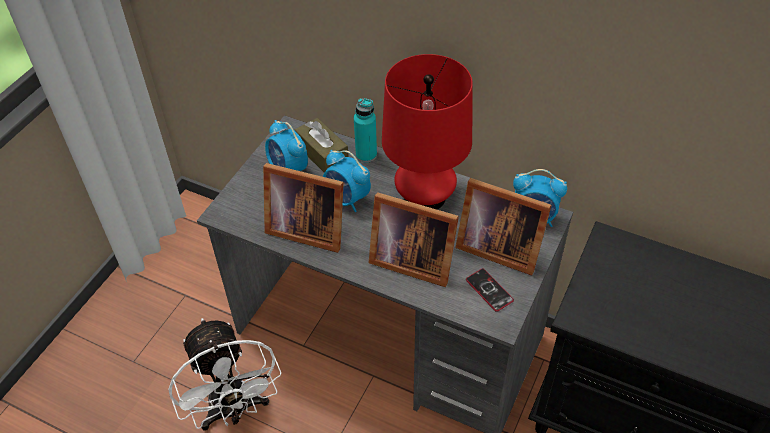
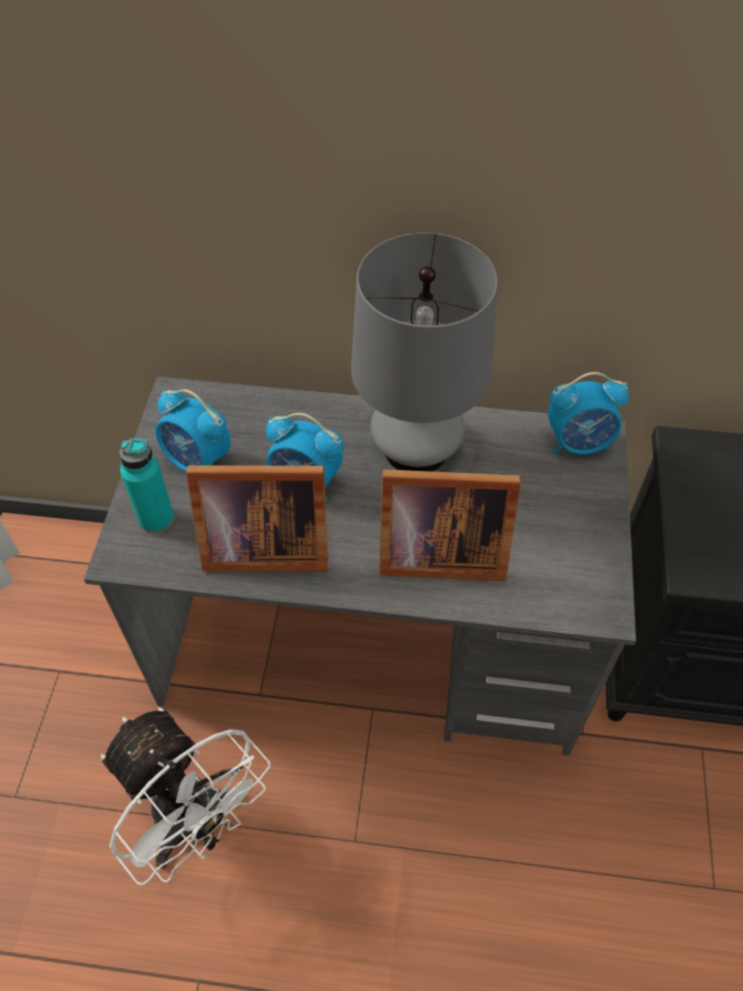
camera: 20 degrees left, 5 degrees up
brown tissue box [295,118,349,173] -> none
turquoise bottle [354,98,377,163] -> turquoise bottle moved to [120,438,174,533]
red table lamp [382,54,473,209] -> grey table lamp [351,233,498,472]
picture frame [455,178,552,275] -> none
phone [466,269,514,312] -> none

